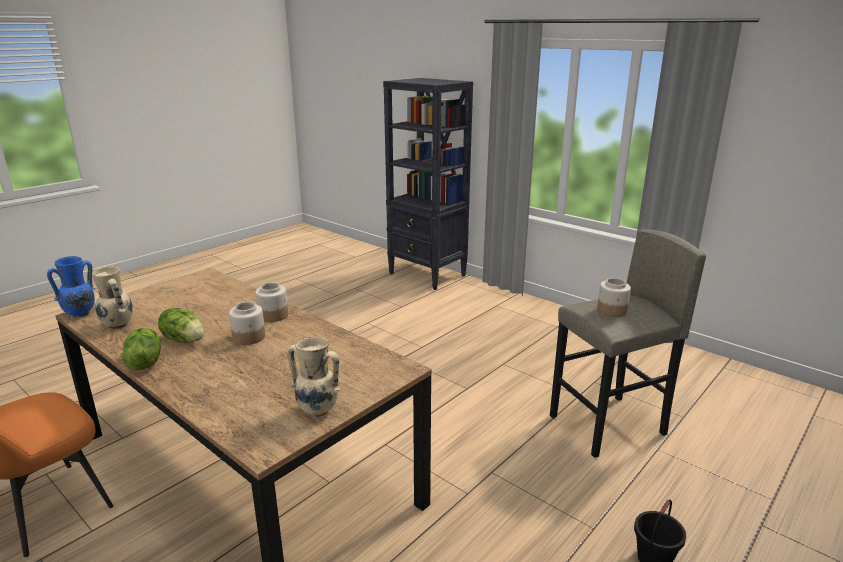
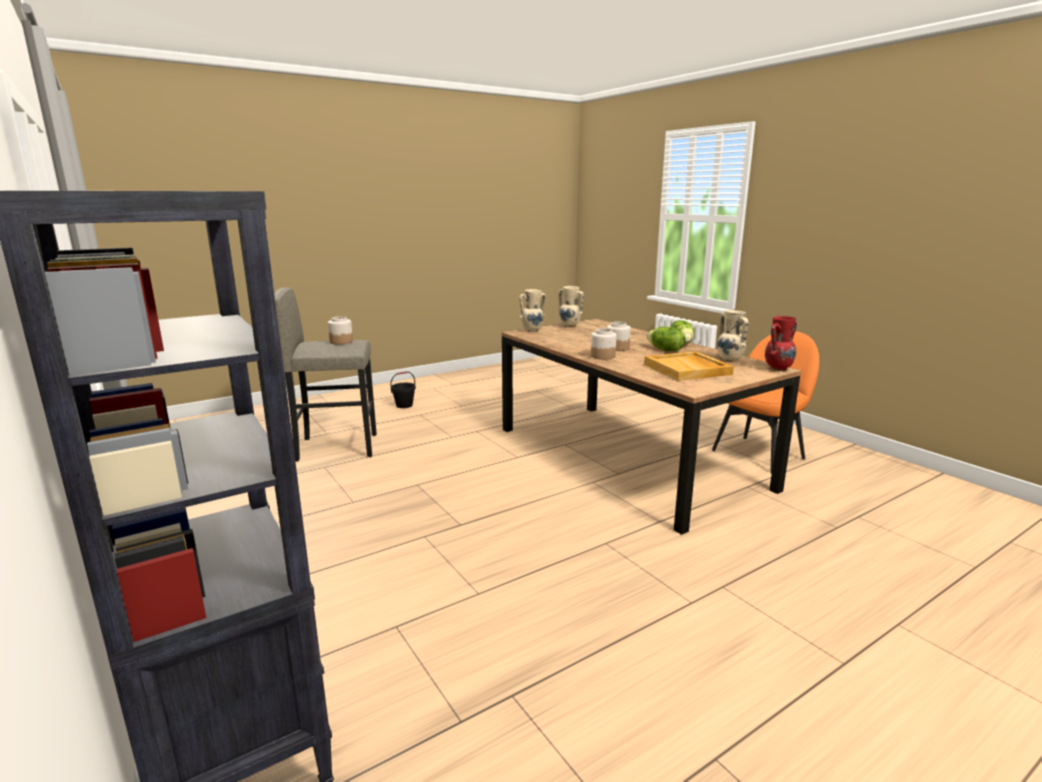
camera: 165 degrees left, 5 degrees down
blue vase [47,256,95,317] -> red vase [765,316,797,371]
none -> beige vase [519,289,546,332]
none -> beige tray [644,351,734,381]

